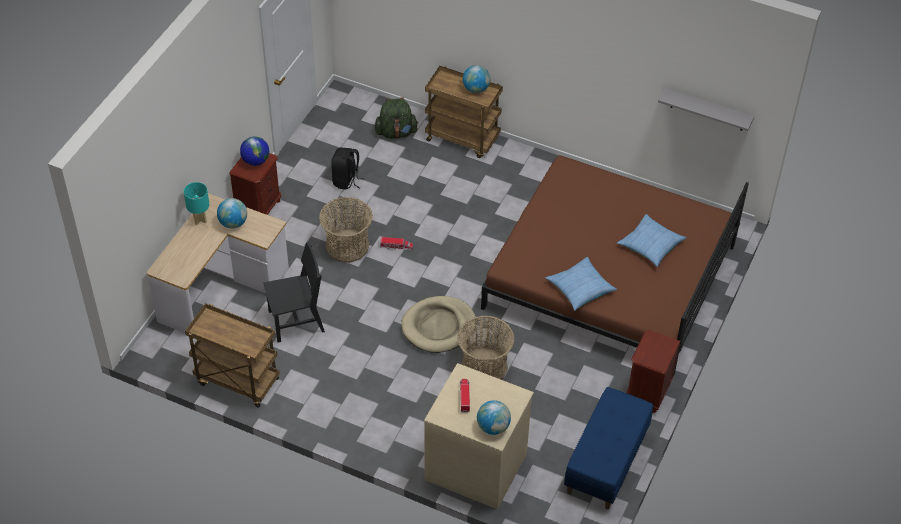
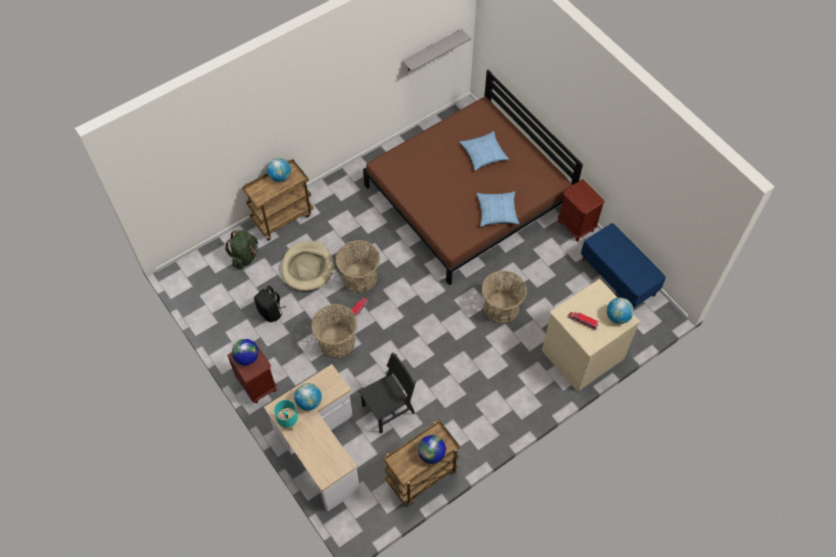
camera: 60 degrees left, 10 degrees up
black chair [263,242,325,343] -> black chair turned 45 degrees clockwise [359,353,416,434]
beige dog bed [401,296,476,353] -> beige dog bed moved to [281,241,334,291]
none -> basket [336,240,380,293]
none -> globe [418,435,446,464]

